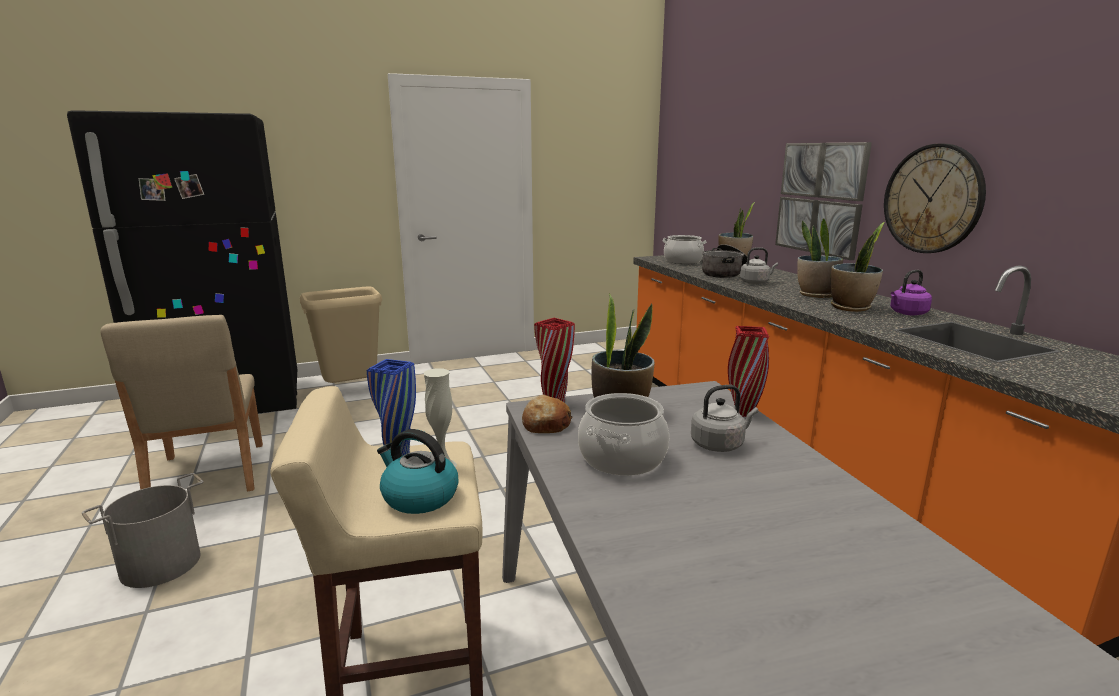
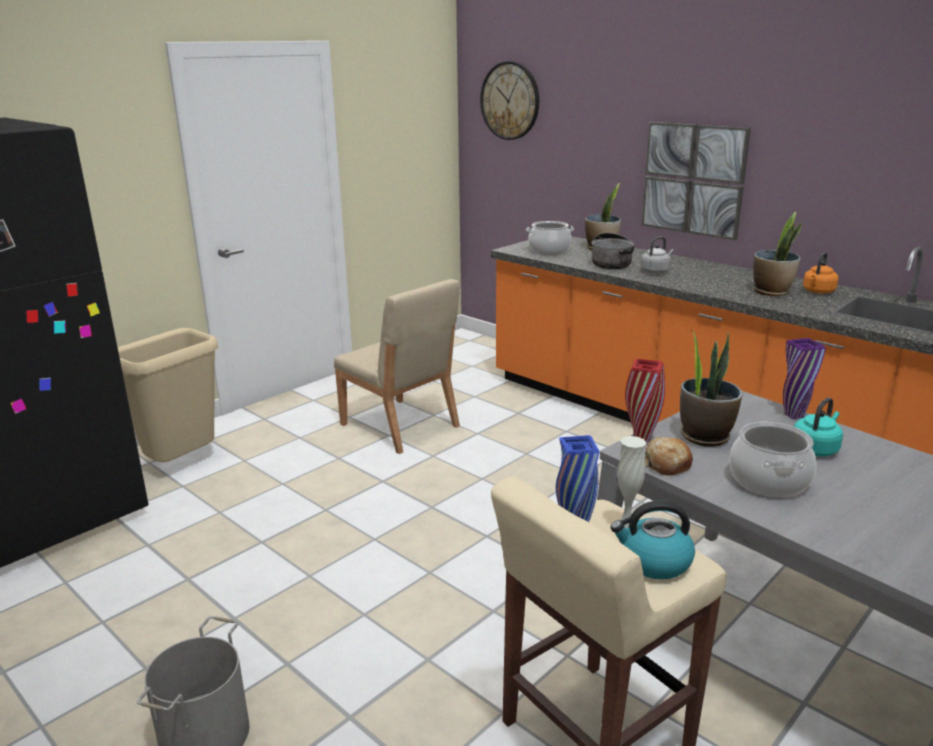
camera: 25 degrees left, 5 degrees up
beige chair [101,315,263,491] -> beige chair moved to [334,279,460,454]
grey kettle [691,385,758,452] -> turquoise kettle [794,397,843,457]
red vase [728,326,769,417] -> purple vase [783,338,826,419]
potted plant [797,218,843,298] -> none
wall clock [884,144,986,253] -> wall clock moved to [480,61,539,140]
purple kettle [890,270,932,315] -> orange kettle [803,252,839,294]

